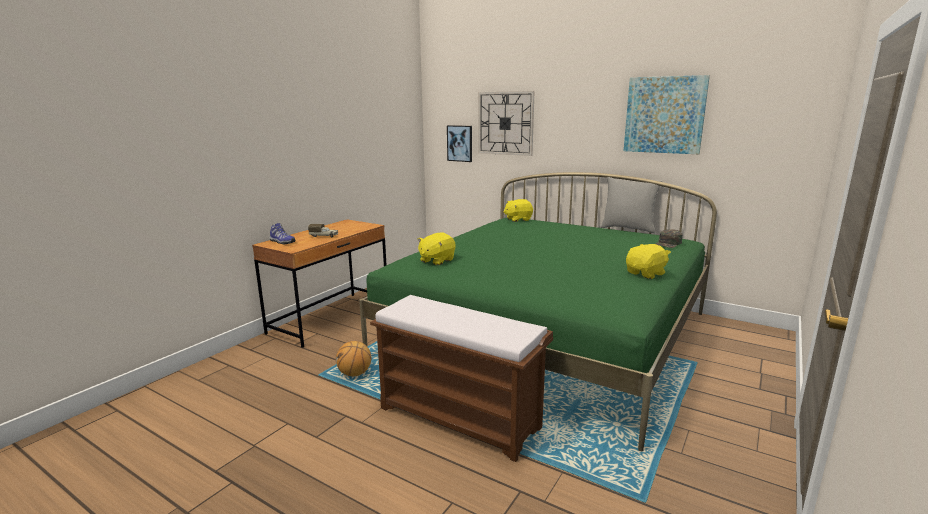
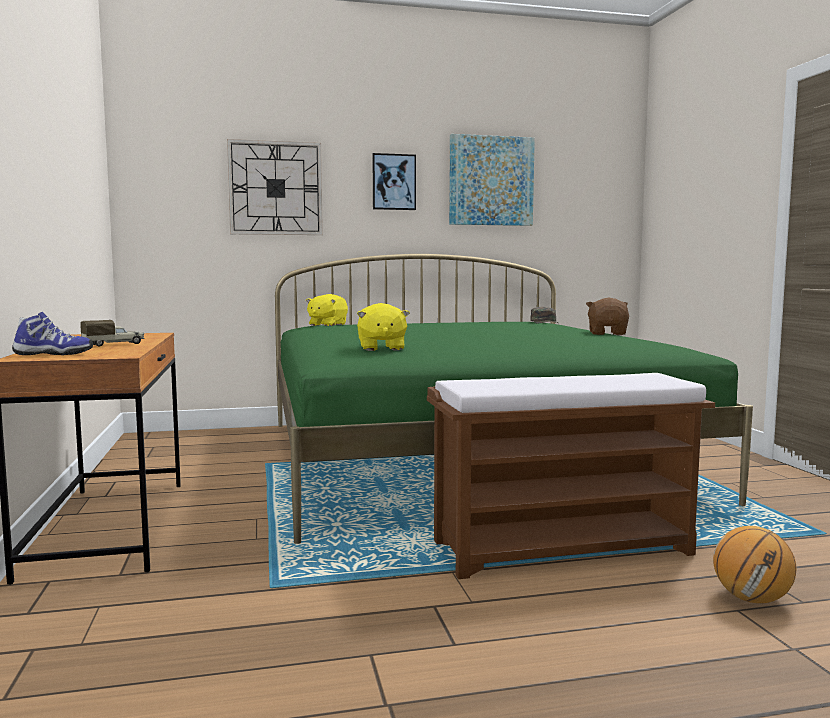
camera: 45 degrees left, 10 degrees down
basketball [336,341,371,376] -> basketball moved to [713,526,796,603]
picture [447,125,472,162] -> picture moved to [372,153,416,210]
grey pillow [600,177,662,233] -> none
yellow plush toy [626,244,671,279] -> brown plush toy [586,298,629,335]

